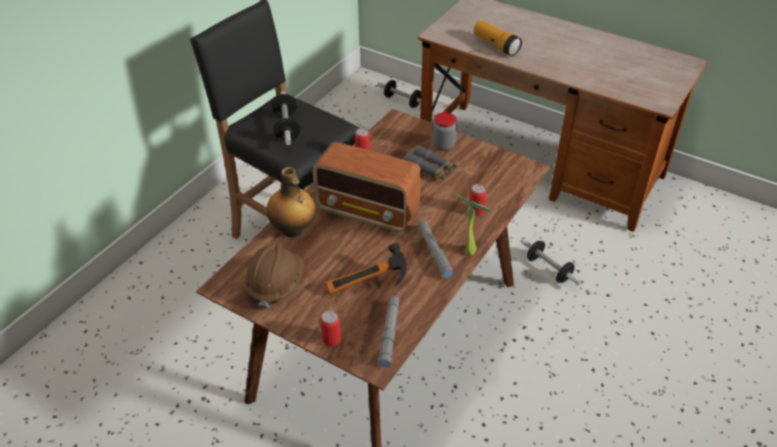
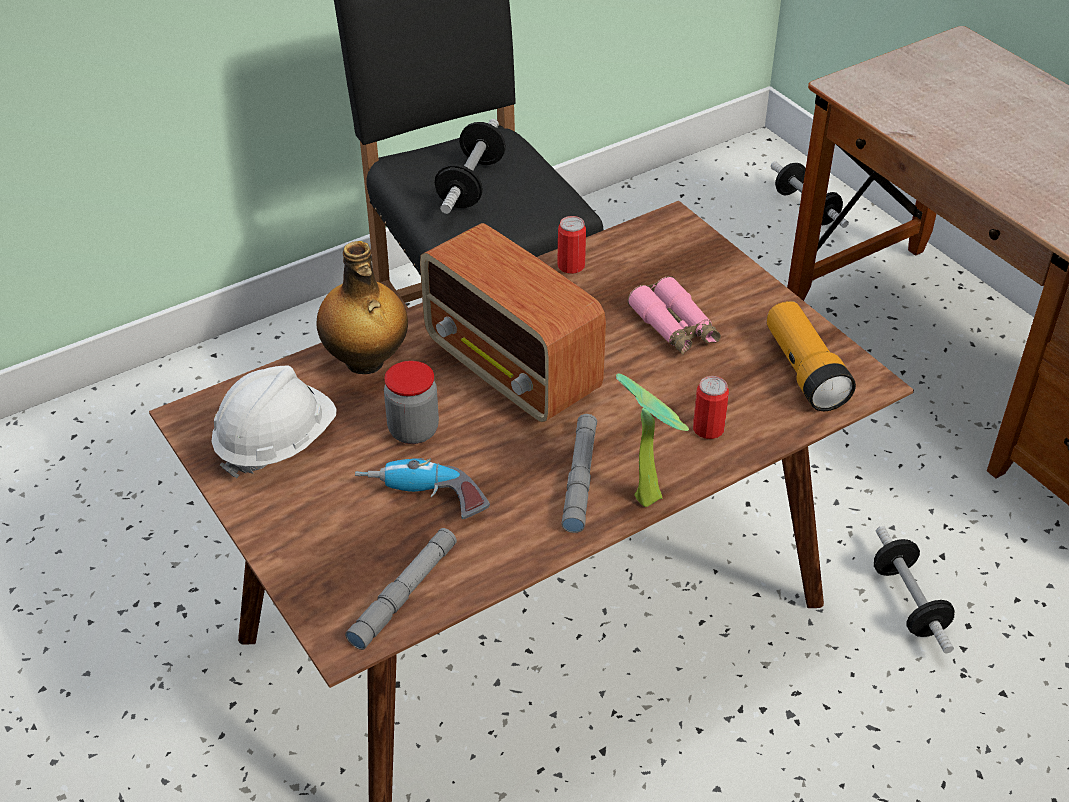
camera: 25 degrees right, 0 degrees up
brown hard hat [245,242,304,309] -> white hard hat [211,366,337,478]
can [321,310,341,346] -> none
hammer [325,243,407,295] -> power drill [355,458,490,519]
grey binoculars [404,145,457,180] -> pink binoculars [628,276,721,354]
jar [432,112,457,151] -> jar moved to [384,361,439,444]
flashlight [474,20,522,56] -> flashlight moved to [767,301,856,411]

